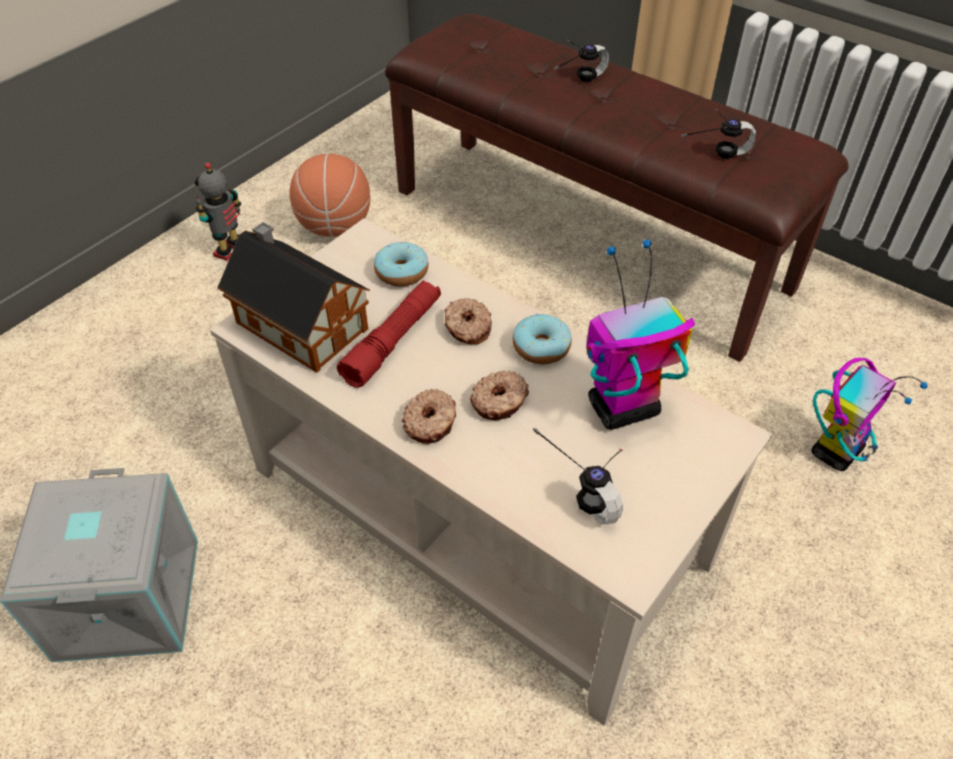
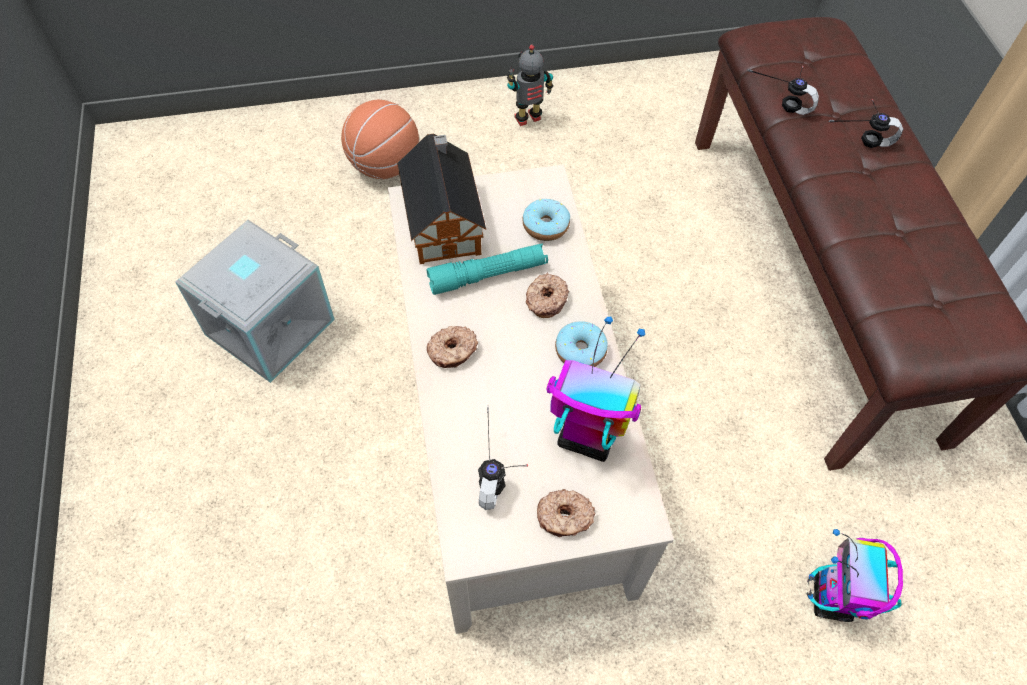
camera: 40 degrees right, 10 degrees up
basketball [290,154,370,237] -> basketball moved to [341,100,419,179]
red flashlight [337,280,441,388] -> turquoise flashlight [427,243,548,295]
donut [470,371,529,420] -> donut moved to [537,489,595,537]
headphones [681,109,756,159] -> headphones moved to [747,66,819,115]
toy robot [812,358,928,471] -> toy robot turned 105 degrees clockwise [806,529,903,622]

